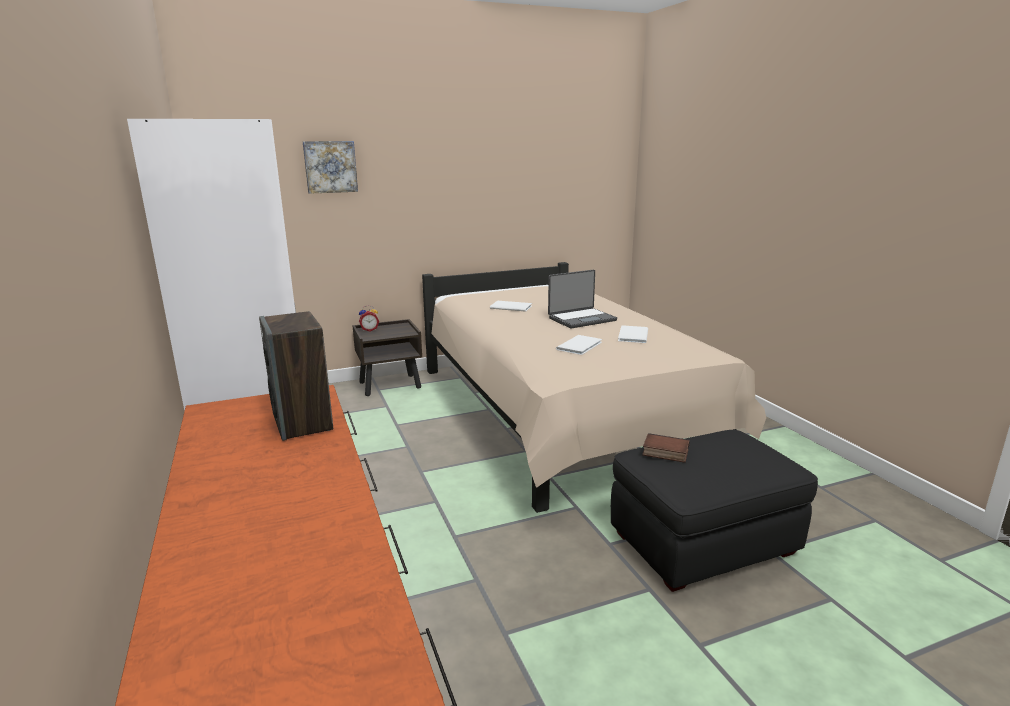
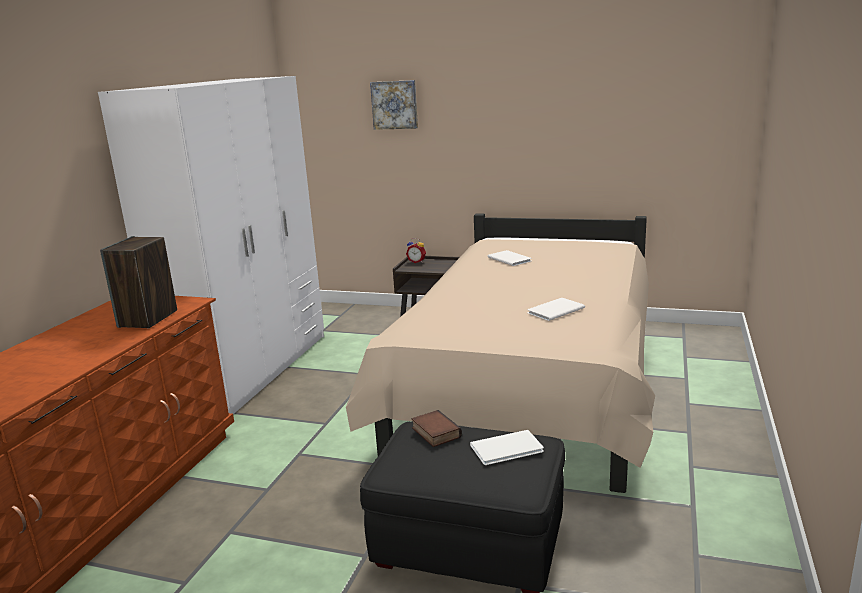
camera: 40 degrees right, 0 degrees up
laptop [548,270,617,328] -> none
white book [556,335,602,355] -> white book moved to [470,430,544,465]

